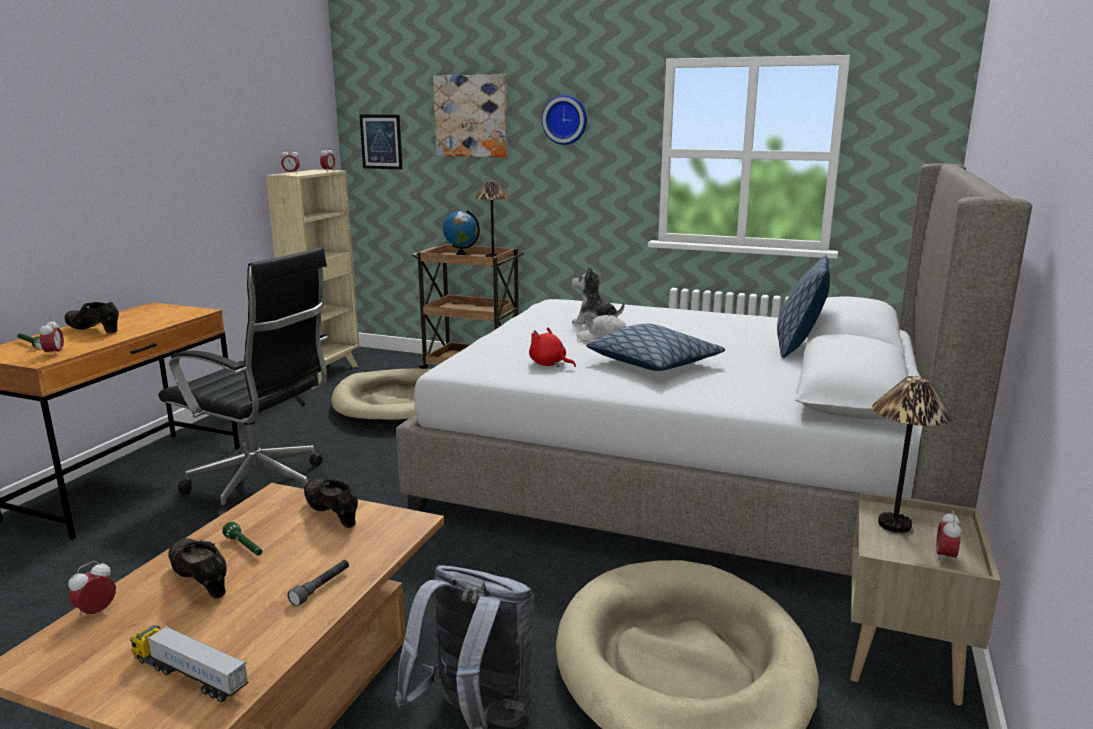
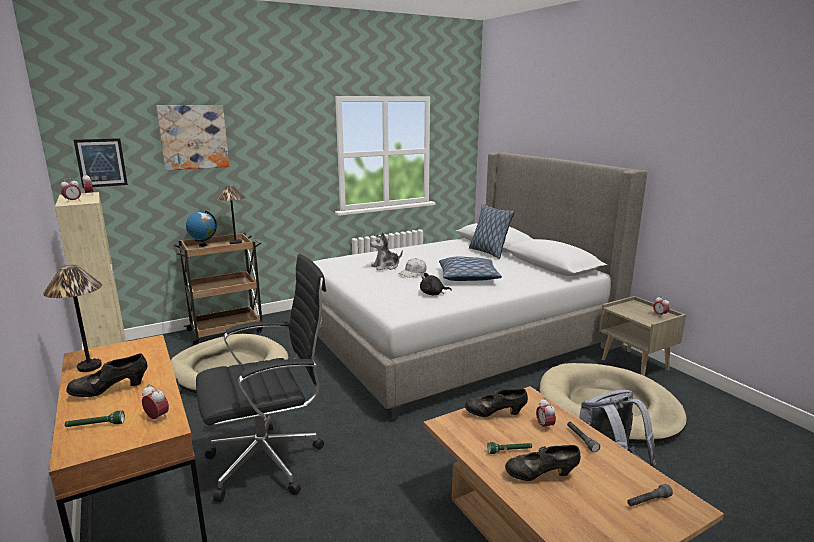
camera: 50 degrees left, 0 degrees up
alarm clock [68,561,116,617] -> alarm clock moved to [536,398,556,430]
toy truck [130,625,249,702] -> grey flashlight [627,484,673,506]
red plush toy [529,327,576,367] -> black plush toy [420,272,452,295]
wall clock [542,95,587,145] -> none
table lamp [872,376,953,533] -> table lamp moved to [43,265,102,372]

